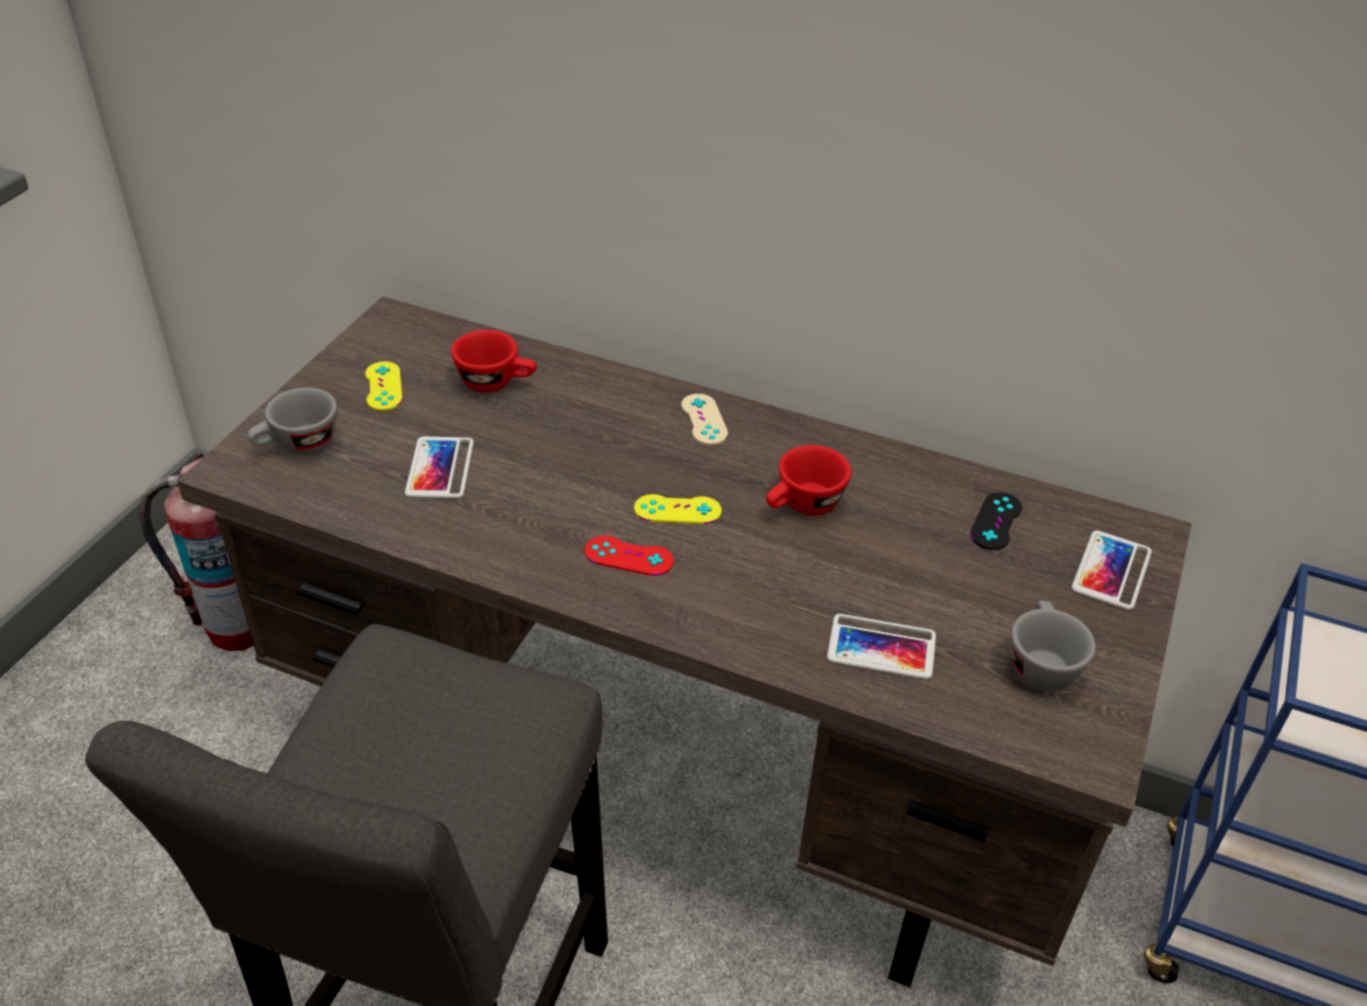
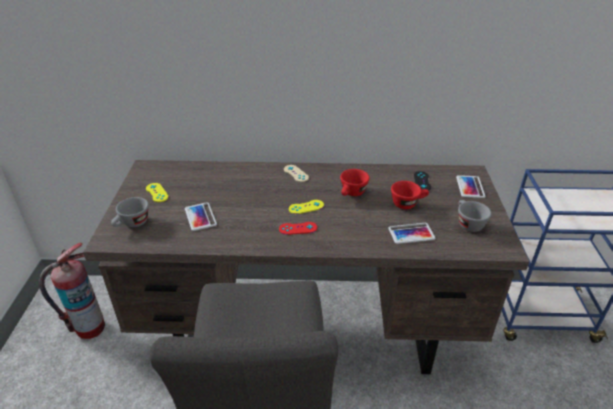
camera: 20 degrees left, 5 degrees down
red cup [451,330,537,393] -> red cup moved to [391,181,429,209]

